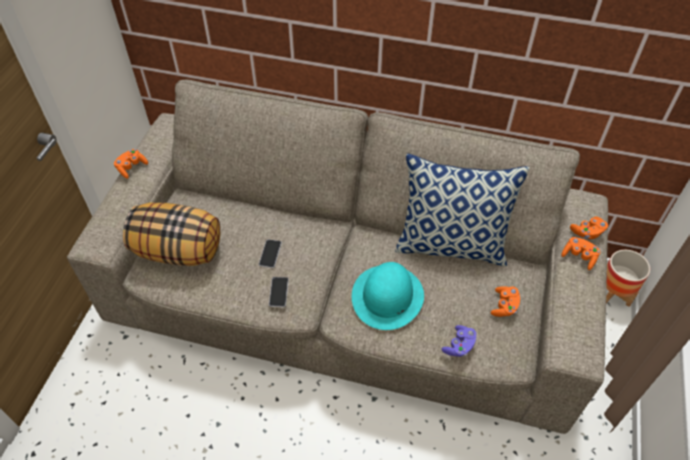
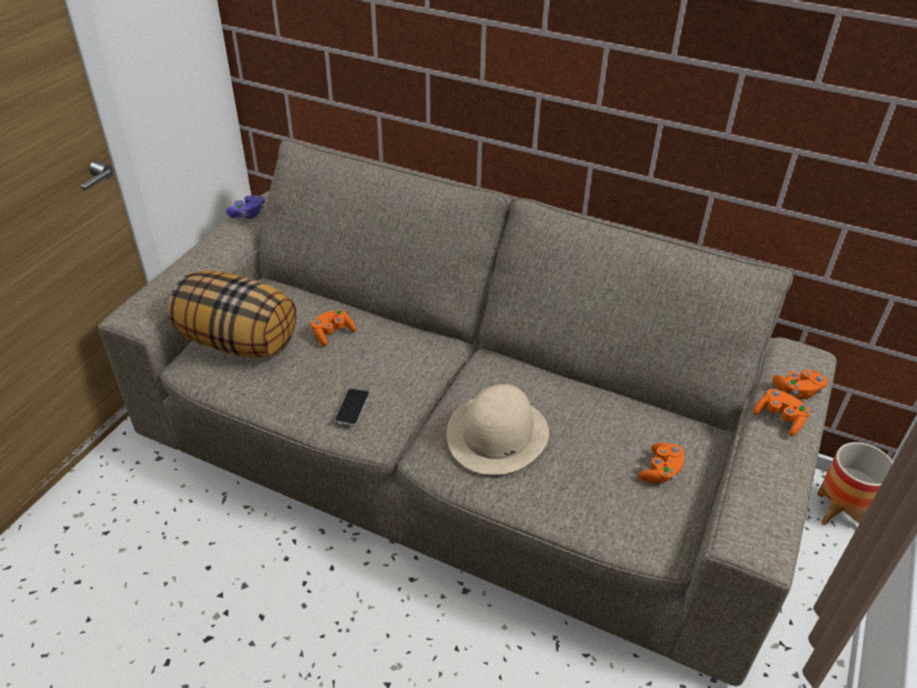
camera: 10 degrees right, 10 degrees down
orange game controller [114,149,148,179] -> orange game controller moved to [311,309,356,346]
phone [259,239,282,268] -> none
turquoise hat [352,262,424,330] -> beige hat [447,384,549,475]
pillow [395,154,530,267] -> none
purple game controller [442,325,477,357] -> purple game controller moved to [226,195,264,219]

